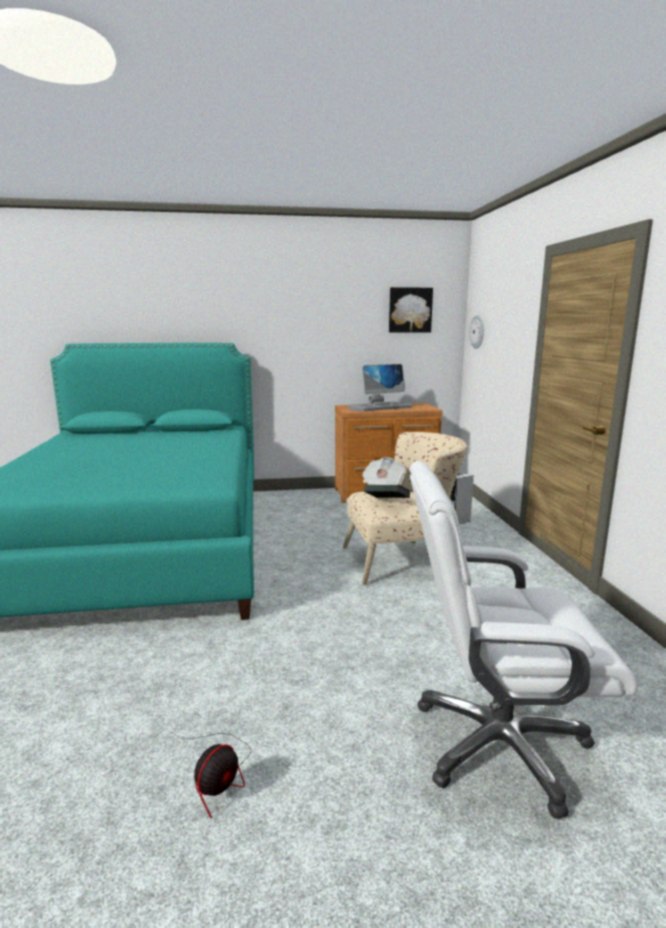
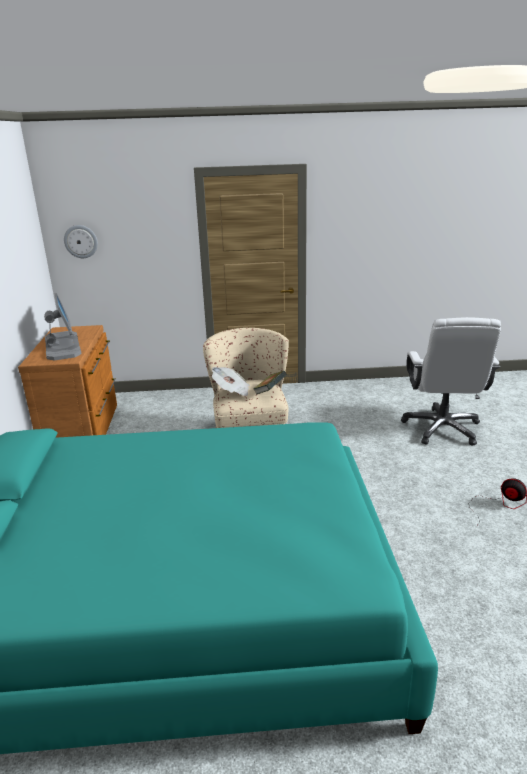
camera: 85 degrees left, 10 degrees up
picture [389,287,433,333] -> none
grey speaker [450,474,474,524] -> none

